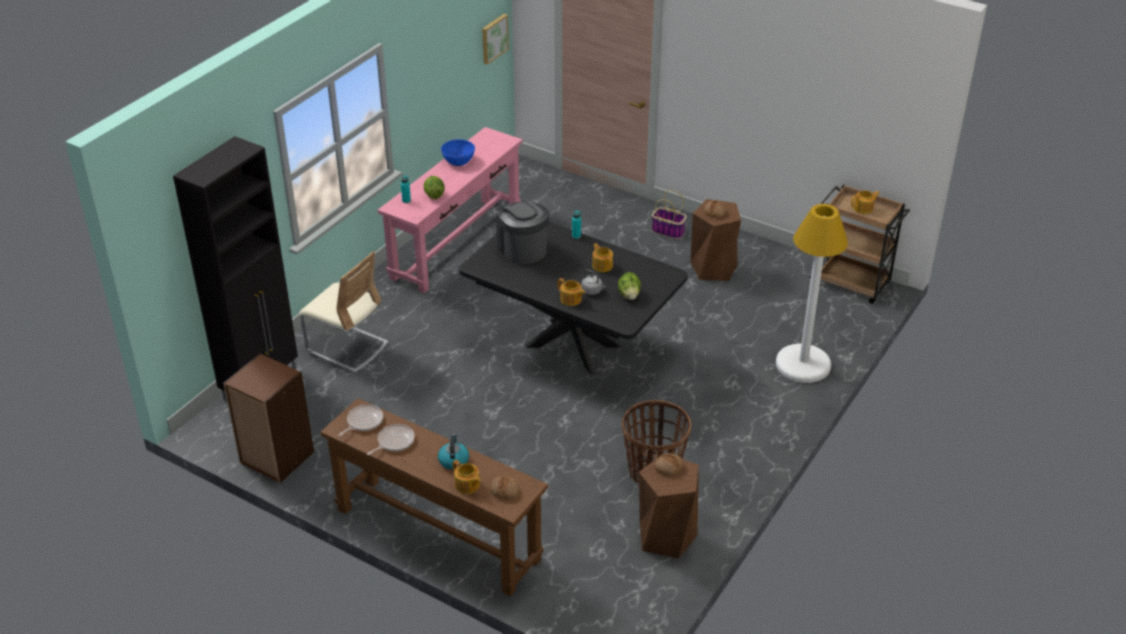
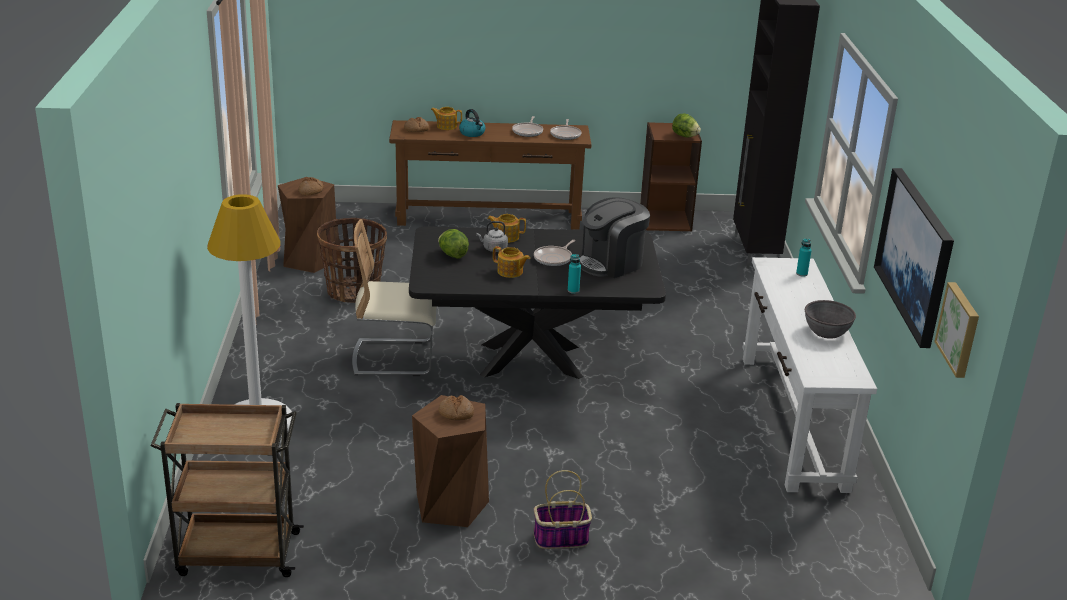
camera: 145 degrees right, 10 degrees down
beige chair [299,251,389,373] -> beige chair moved to [352,219,436,376]
pink console table [378,127,523,293] -> white console table [742,257,877,493]
lettuce [424,176,445,199] -> lettuce moved to [672,114,701,137]
blue bowl [441,139,475,166] -> grey bowl [805,300,856,339]
coffee machine [496,202,550,264] -> coffee machine turned 120 degrees clockwise [579,197,650,278]
teapot [851,190,880,214] -> none
none -> frying pan [534,240,575,266]
none -> picture [874,168,954,348]

